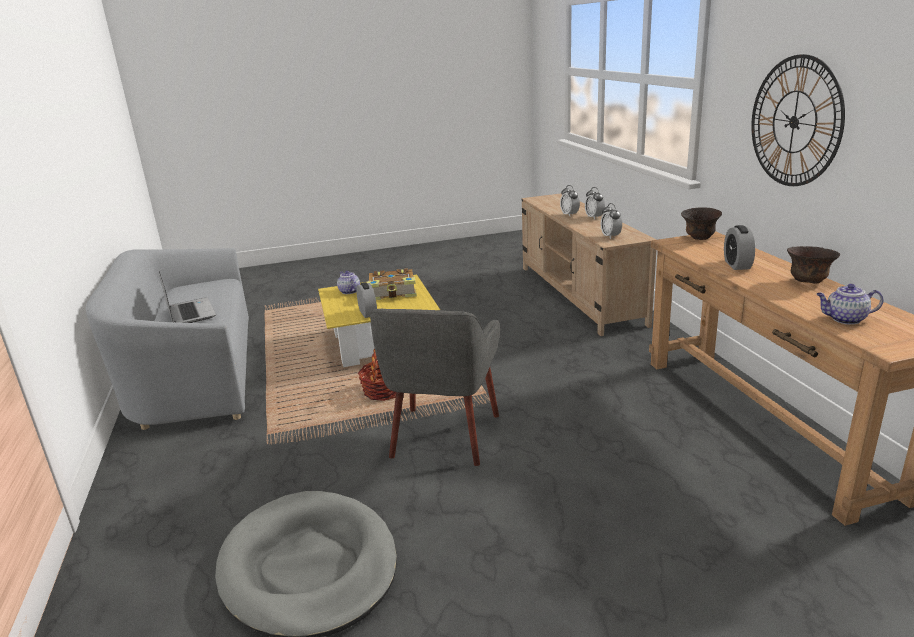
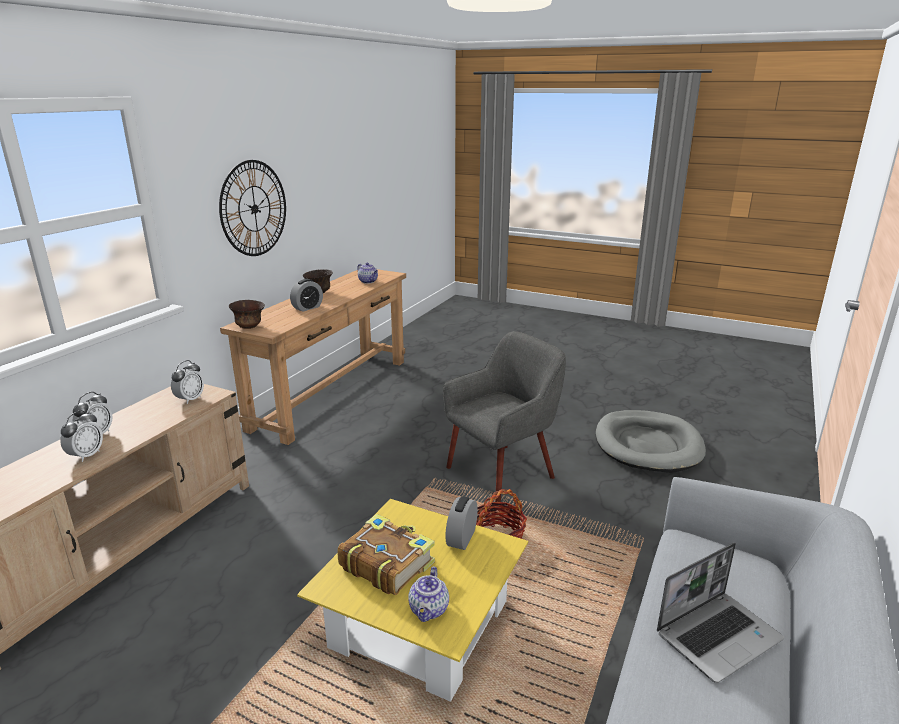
camera: 140 degrees left, 0 degrees up
laptop [159,271,216,323] -> laptop turned 135 degrees counterclockwise [657,542,784,683]

